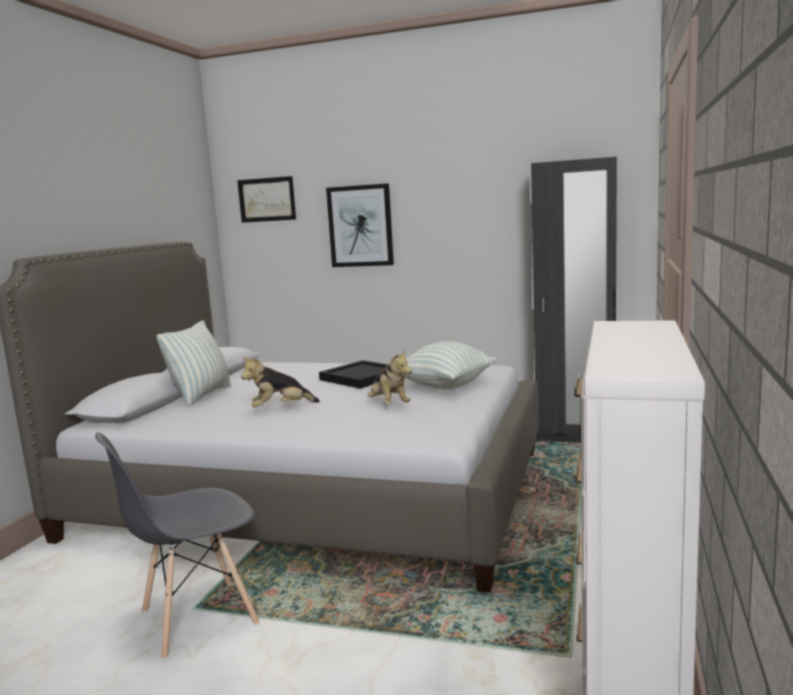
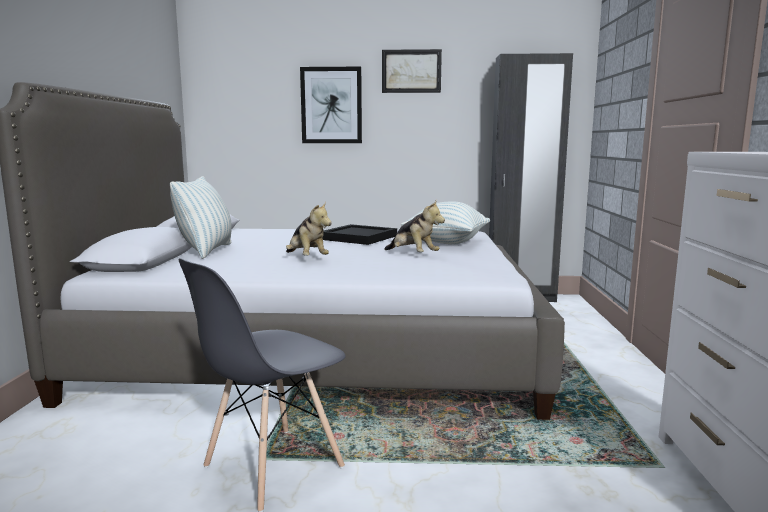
camera: 15 degrees left, 0 degrees up
picture [237,176,296,223] -> picture moved to [382,49,442,93]
plush toy [241,356,320,407] -> plush toy turned 90 degrees counterclockwise [286,201,332,256]

